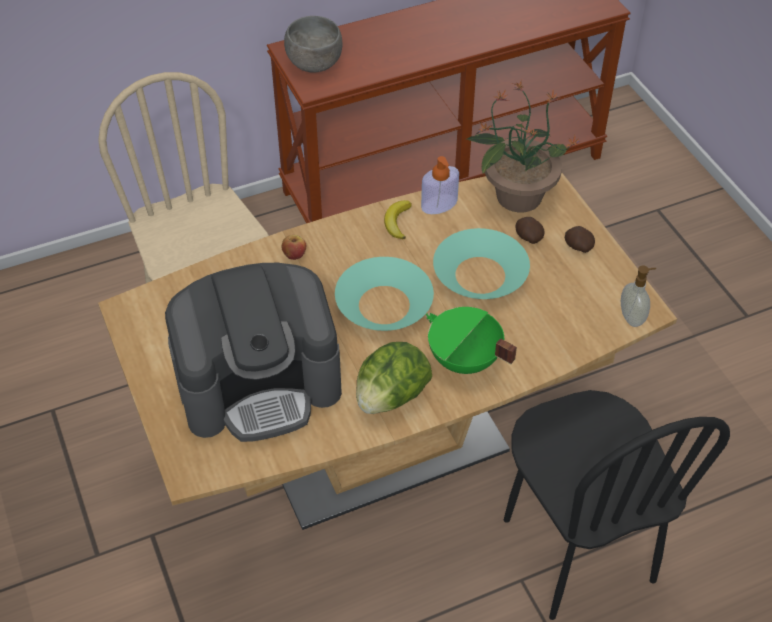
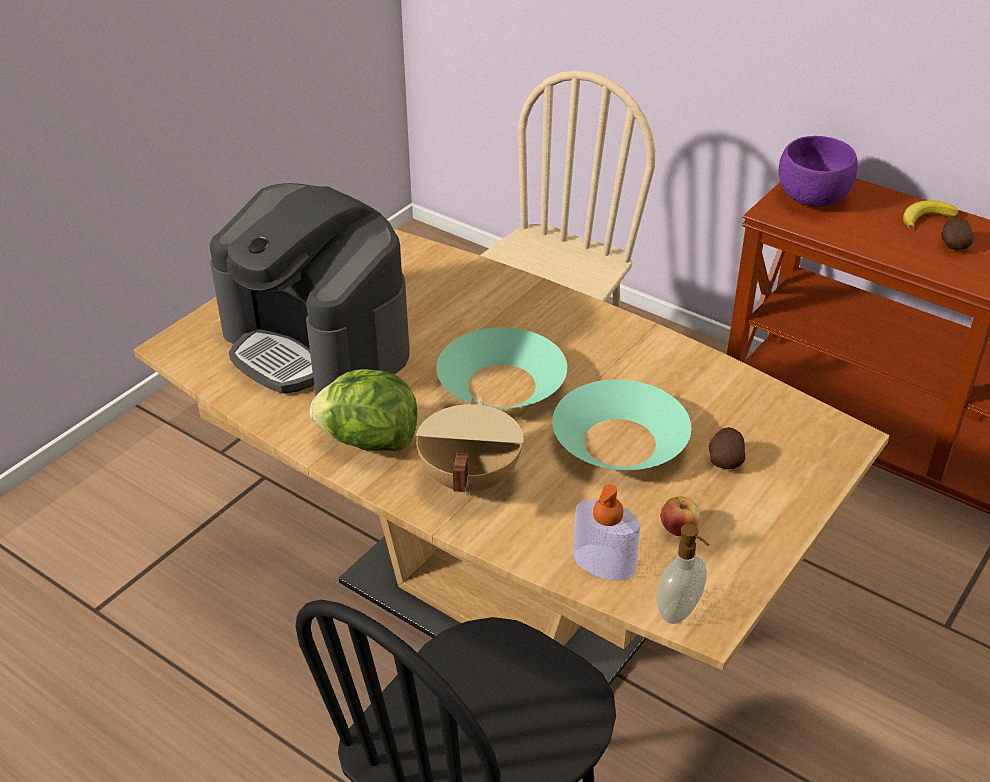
camera: 60 degrees right, 10 degrees down
apple [281,235,306,260] -> apple moved to [660,496,700,536]
grey bowl [284,16,342,73] -> purple bowl [779,136,858,207]
banana [384,200,412,239] -> banana moved to [903,200,959,230]
soap dispenser [421,156,459,214] -> soap dispenser moved to [573,484,641,581]
green cooking pot [426,307,517,374] -> beige cooking pot [416,396,524,496]
potted plant [467,80,581,212] -> none
potato [565,226,595,253] -> potato moved to [941,218,973,250]

